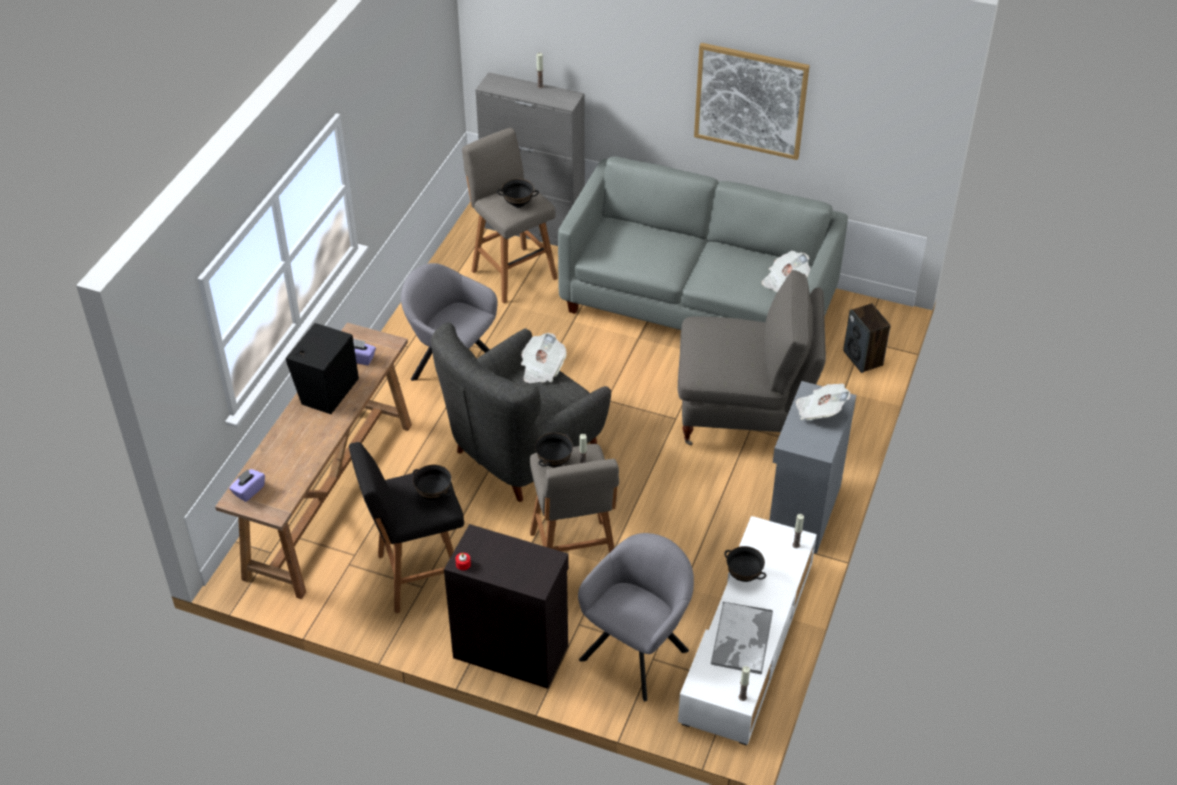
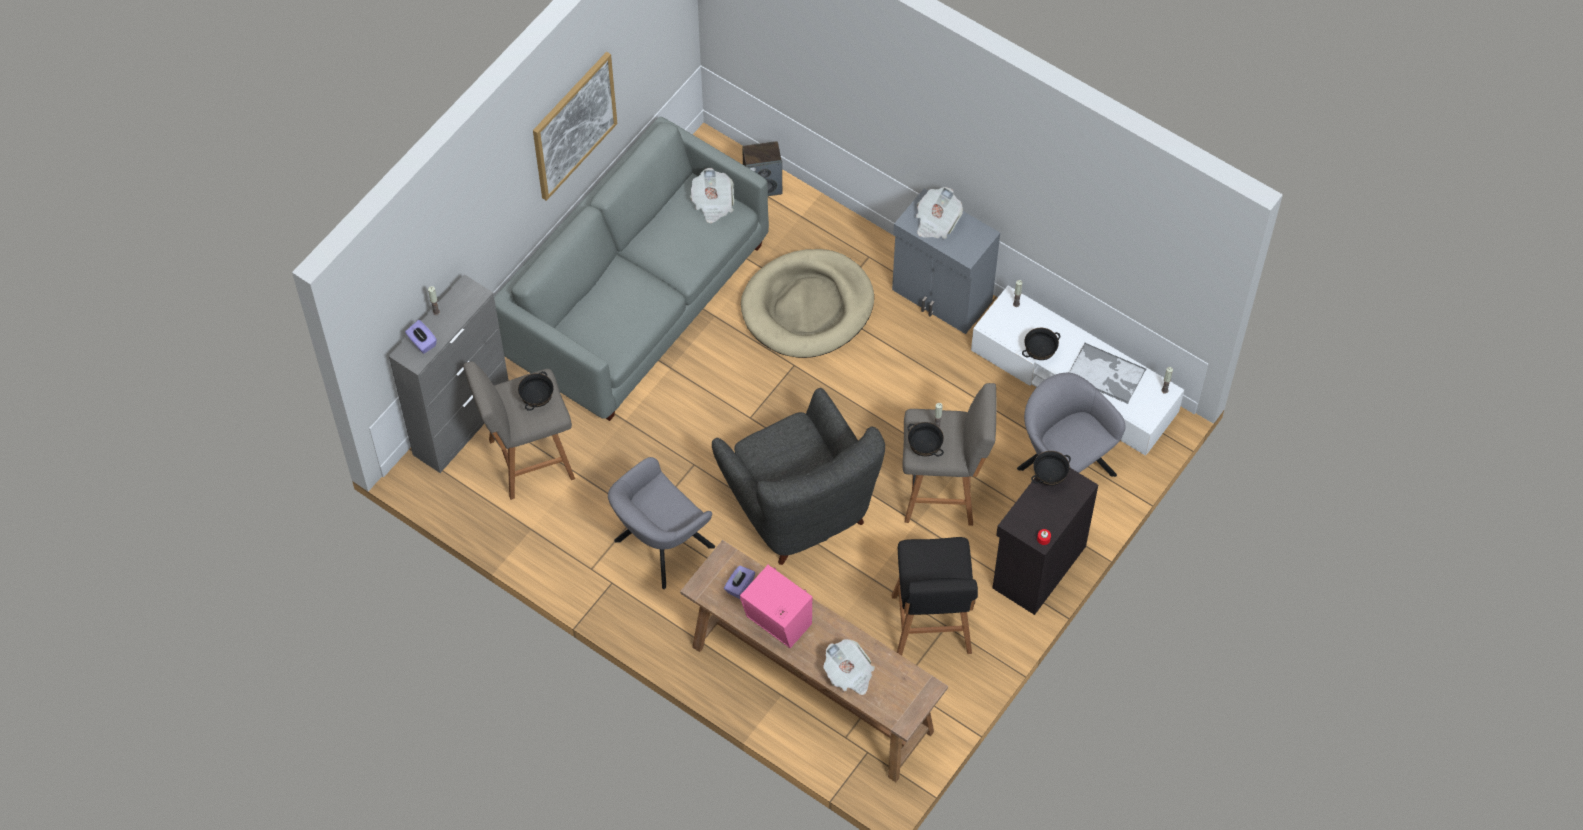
camera: 75 degrees left, 15 degrees up
purple tissue box [229,469,265,502] -> purple tissue box moved to [405,320,437,354]
black speaker [286,323,359,414] -> pink speaker [740,565,812,648]
black bowl [413,465,453,500] -> black bowl moved to [1031,451,1071,486]
newspaper [521,333,567,383] -> newspaper moved to [823,639,875,695]
grey armchair [678,270,826,445] -> beige dog bed [741,249,874,358]

